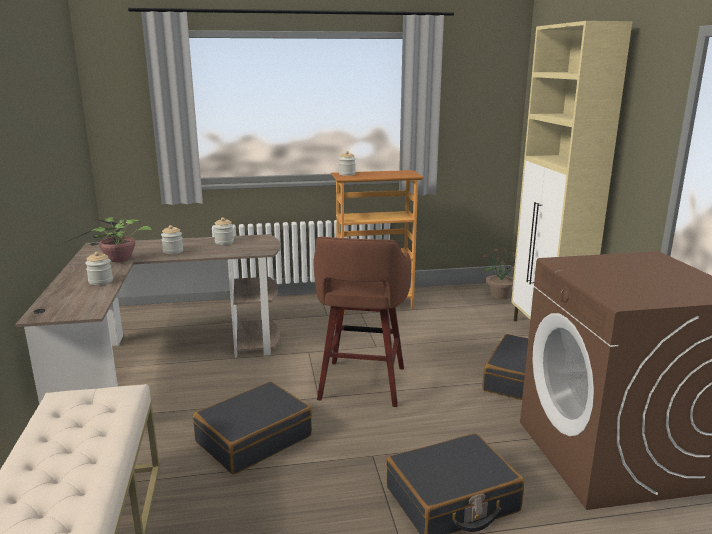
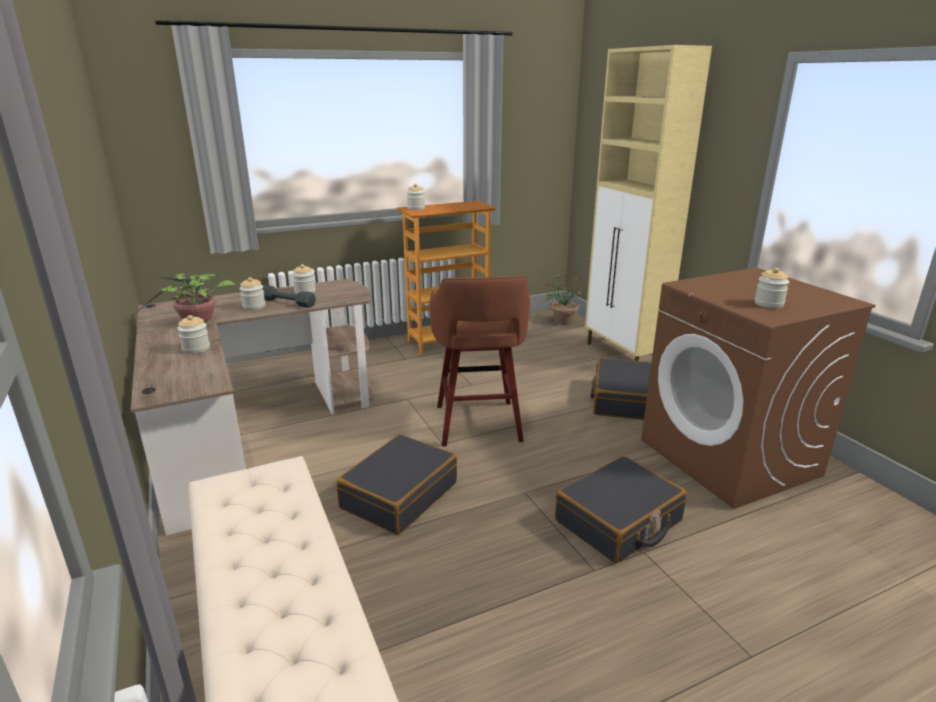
camera: 15 degrees left, 5 degrees up
none -> grey dumbbell [262,285,316,308]
none -> jar [754,268,789,308]

